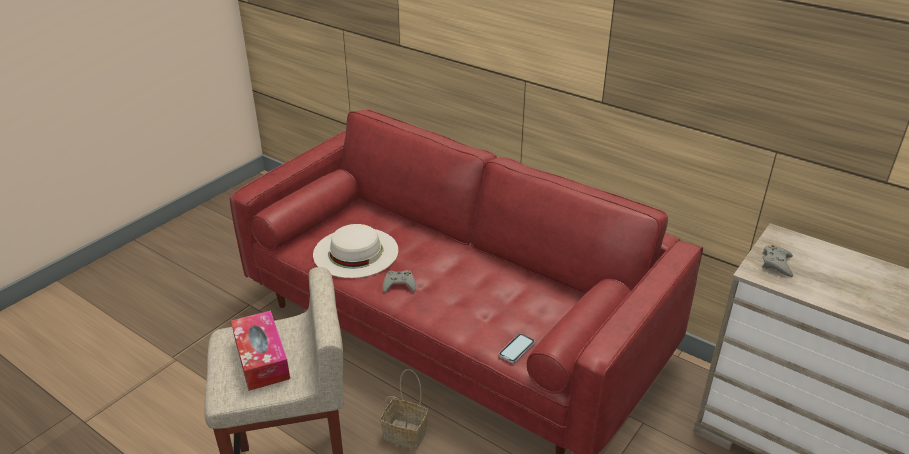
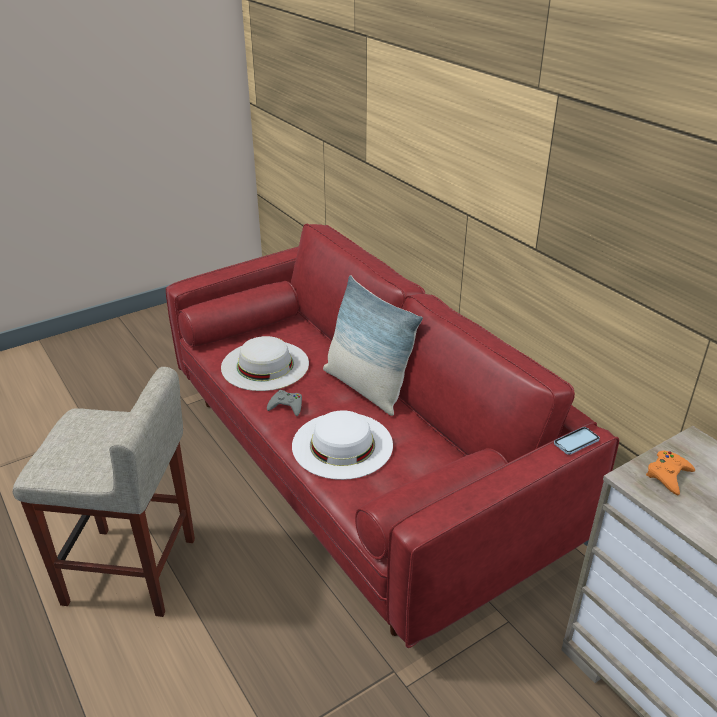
camera: 20 degrees right, 0 degrees up
tissue box [231,310,290,391] -> none
basket [380,369,428,450] -> none
phone [499,334,535,363] -> phone moved to [554,427,600,455]
grey game controller [762,245,793,277] -> orange game controller [646,450,695,495]
none -> white hat [292,410,393,480]
none -> pillow [323,275,423,416]

